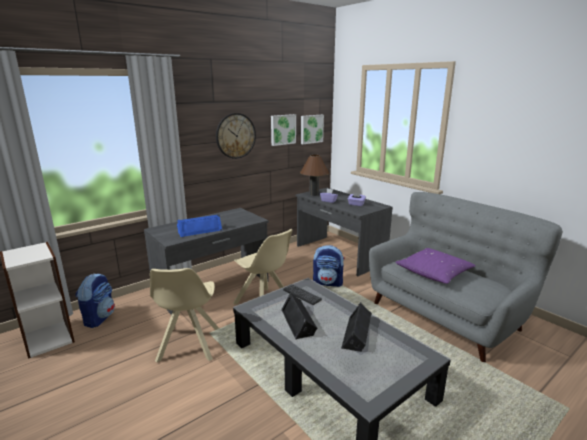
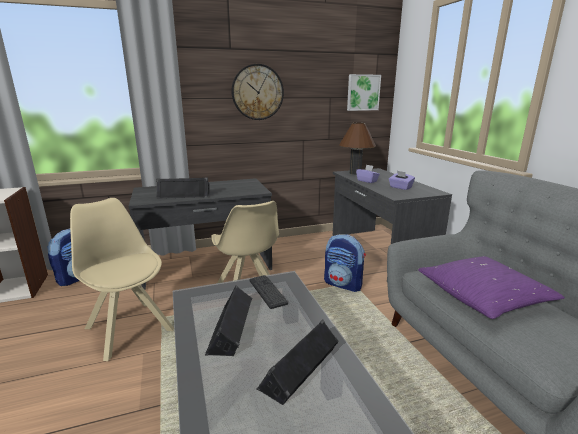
camera: 20 degrees right, 0 degrees up
beige chair [150,268,219,363] -> beige chair turned 120 degrees clockwise [70,198,174,361]
blue speaker [177,214,223,237] -> black speaker [156,177,210,199]
picture [271,114,296,146] -> none

